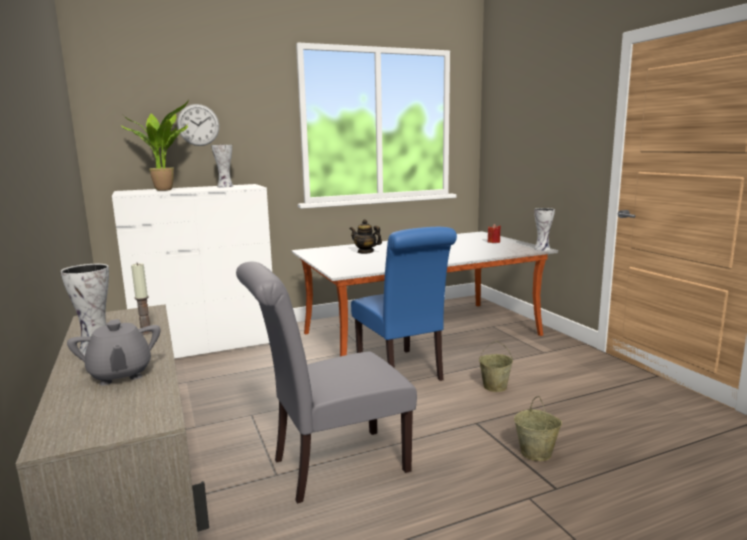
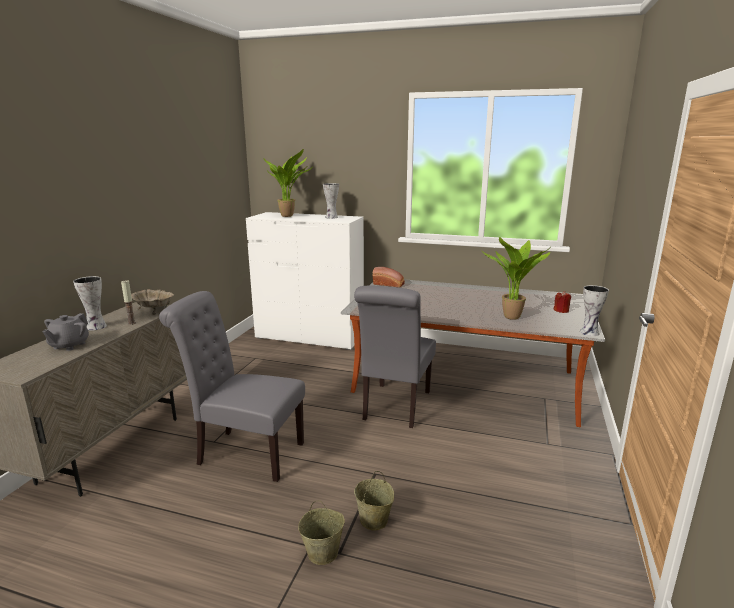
camera: 40 degrees right, 5 degrees up
wall clock [177,104,219,146] -> none
teapot [349,219,382,254] -> none
blue chair [351,227,457,381] -> grey chair [354,286,436,428]
beige bucket [479,341,513,392] -> beige bucket moved to [298,501,345,565]
none -> beige bowl [131,289,174,315]
none -> bread [373,267,405,288]
none -> potted plant [481,237,550,320]

